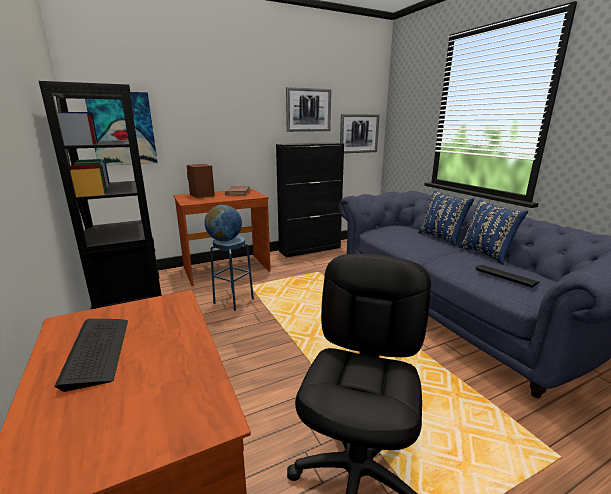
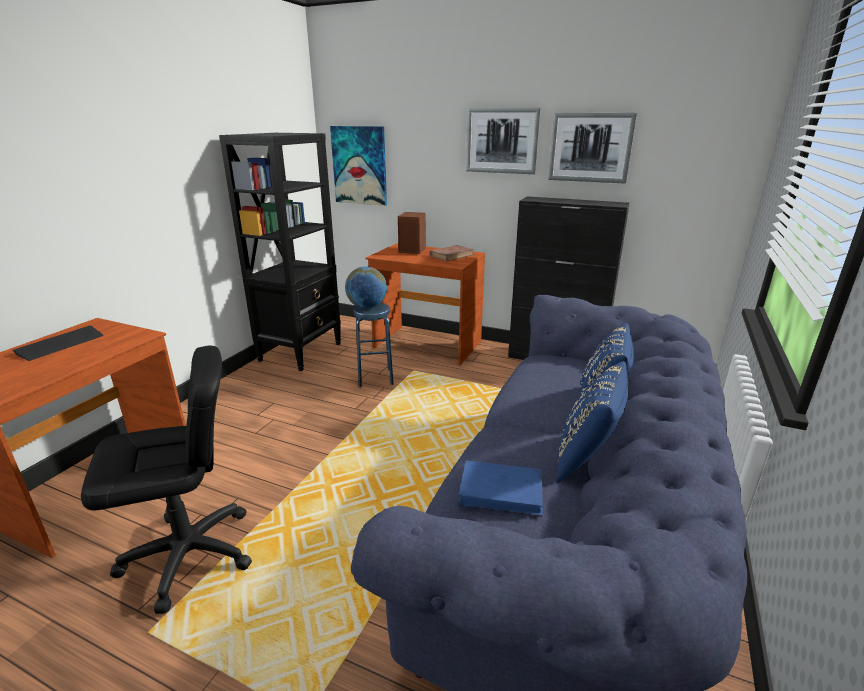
camera: 50 degrees right, 5 degrees up
picture [340,114,380,154] -> picture moved to [466,108,541,174]
keyboard [475,265,539,288] -> blue book [458,461,543,517]

